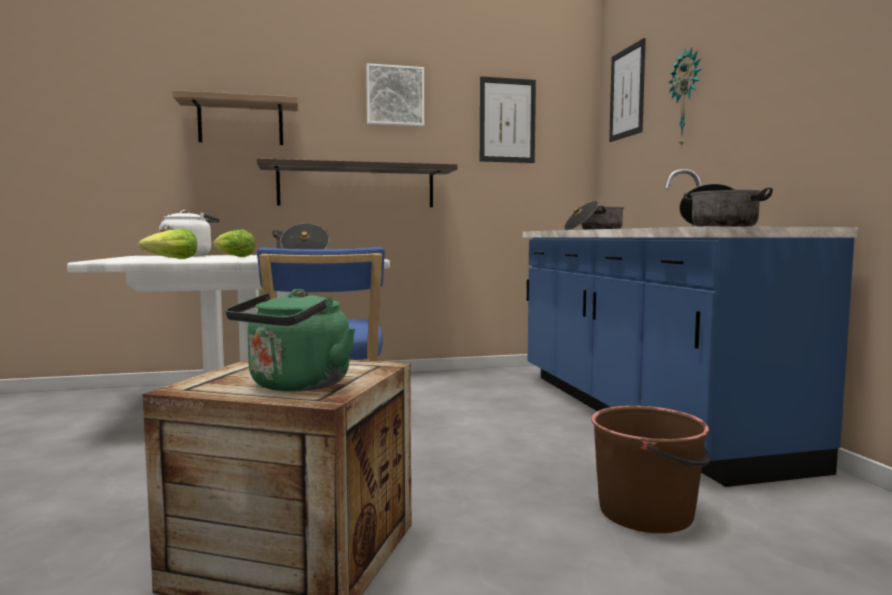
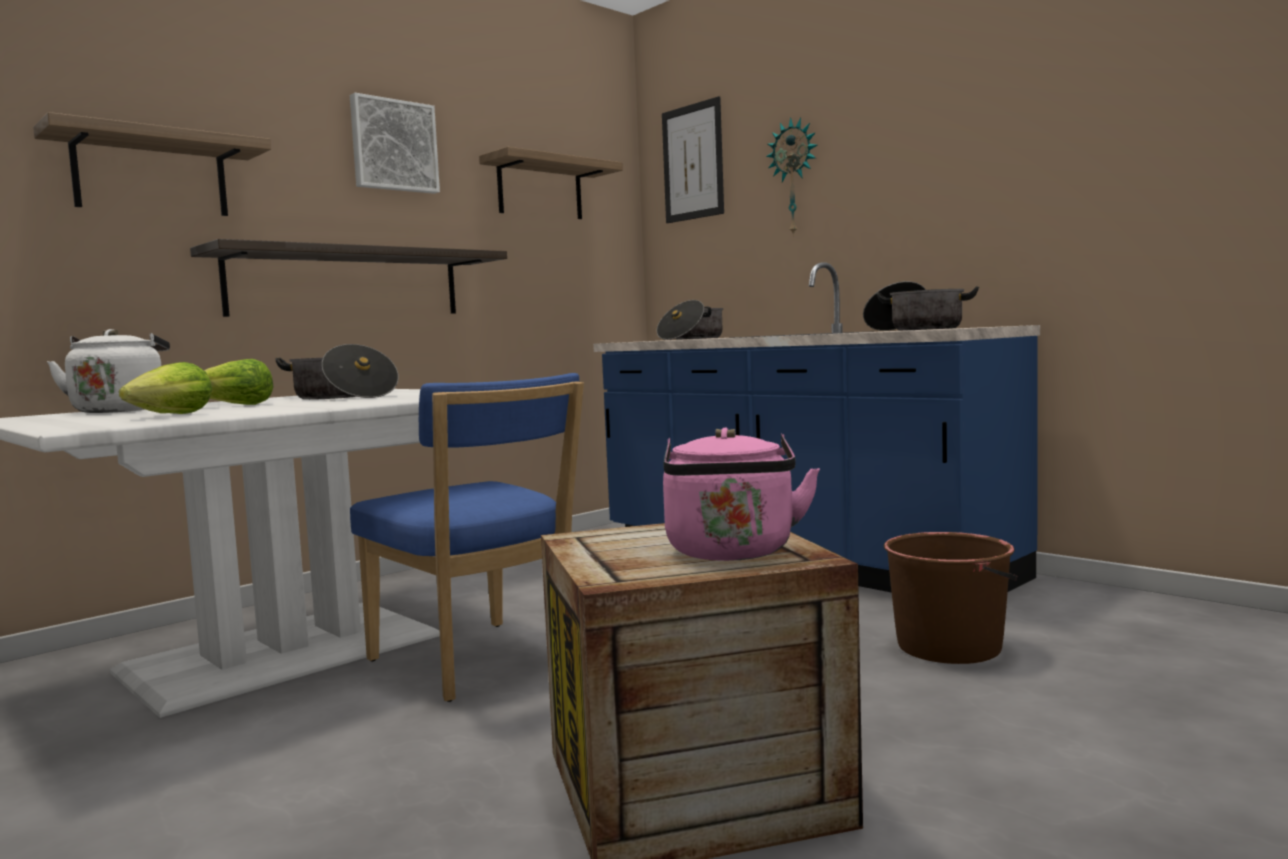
camera: 30 degrees left, 0 degrees up
green kettle [226,289,355,392] -> pink kettle [663,427,820,561]
picture [480,76,536,163] -> shelf [479,147,623,219]

